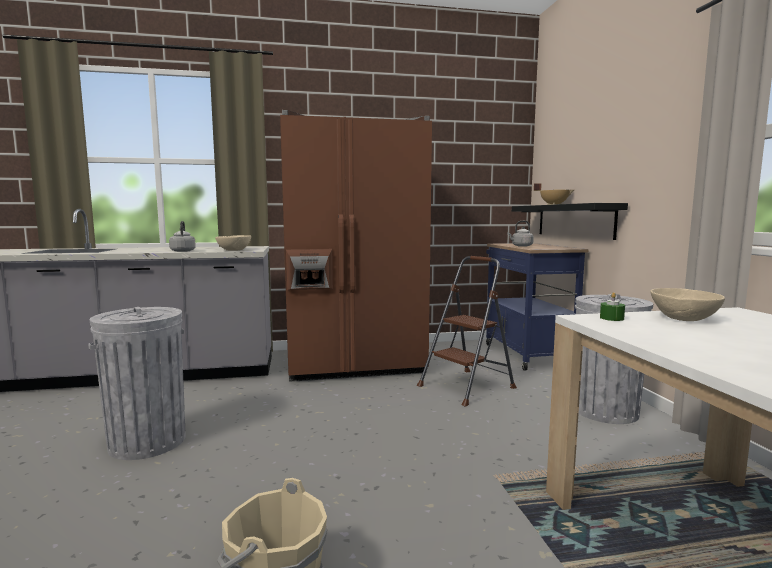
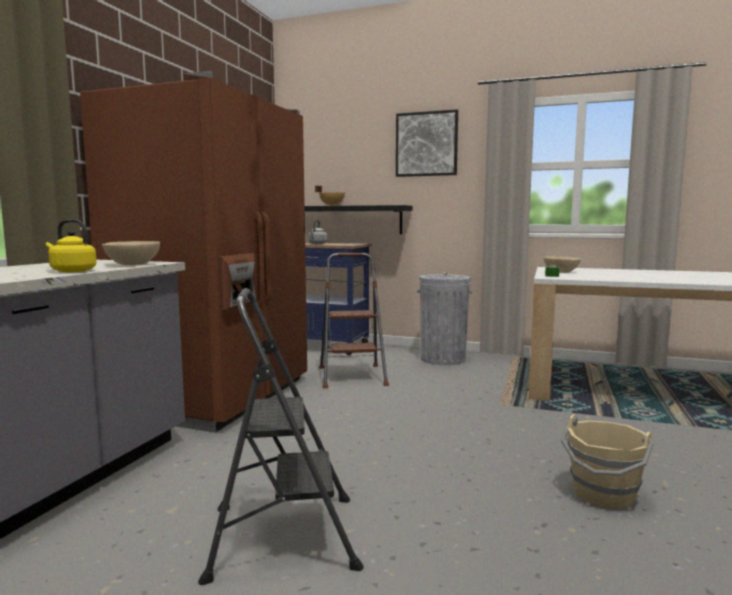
camera: 60 degrees left, 0 degrees up
grey trash can [88,307,186,460] -> black step ladder [198,288,364,585]
grey kettle [169,221,196,252] -> yellow kettle [46,219,97,272]
none -> picture [396,109,458,177]

